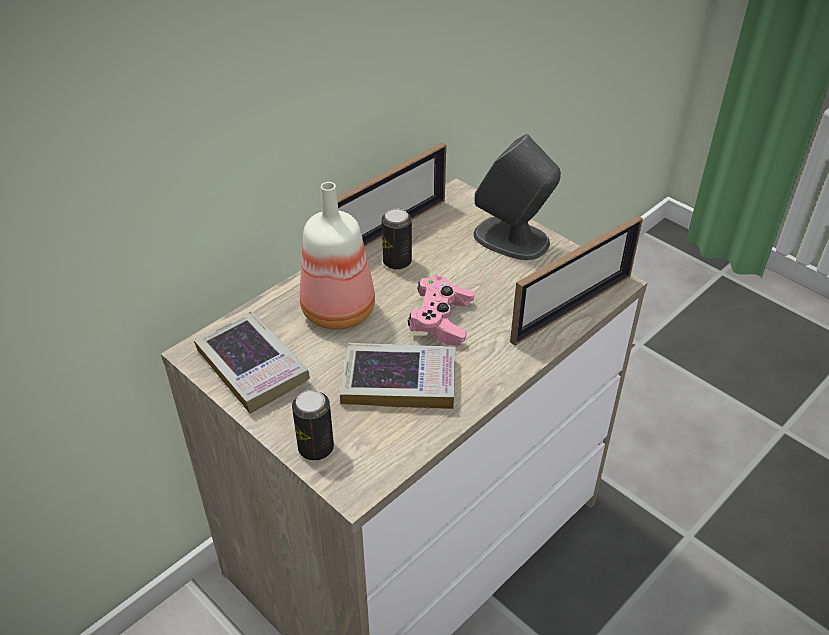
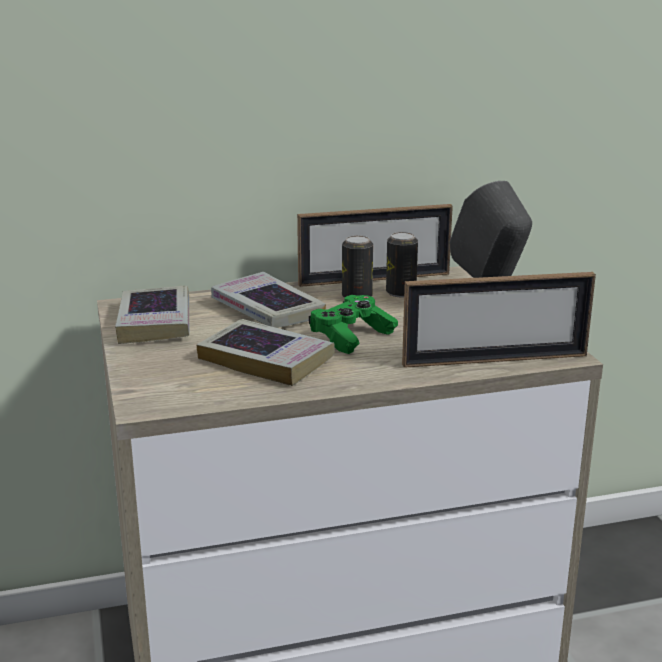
camera: 30 degrees right, 20 degrees down
can [292,390,334,460] -> can moved to [386,232,418,297]
bottle [300,182,375,330] -> book [211,272,326,328]
pink game controller [408,275,474,346] -> green game controller [309,295,398,354]

